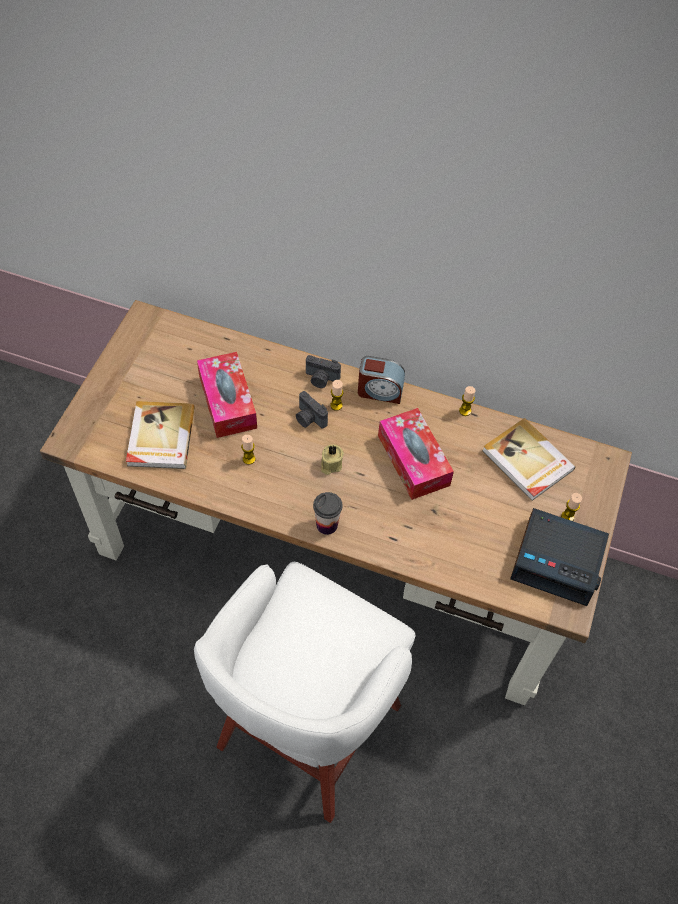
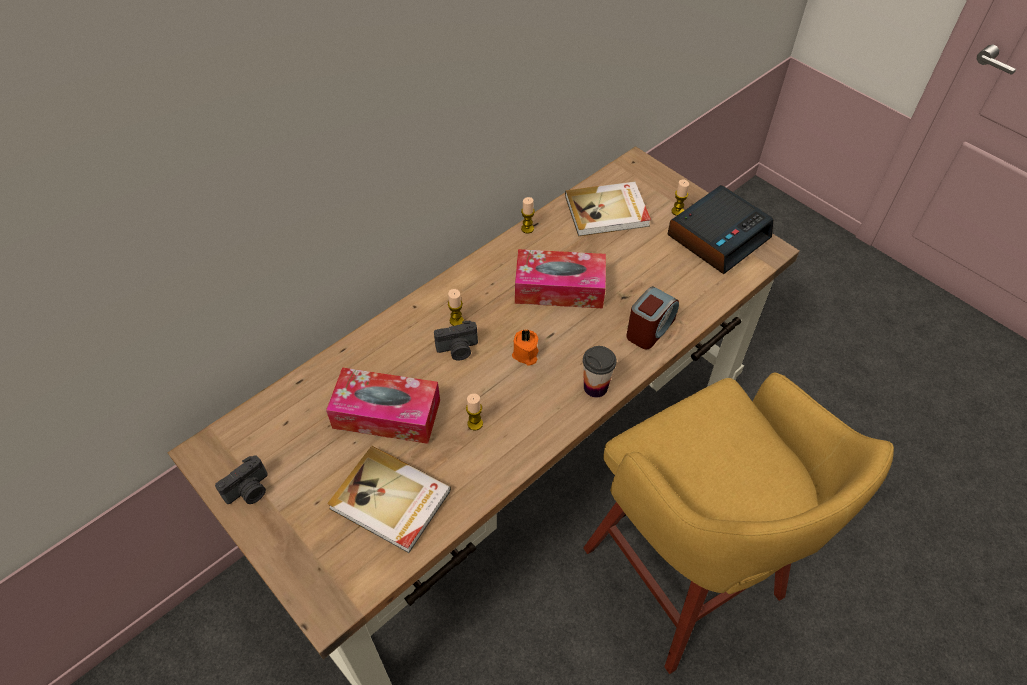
camera: 60 degrees left, 5 degrees down
white stool [194,562,416,823] -> yellow stool [583,373,894,674]
camera [306,355,341,388] -> camera moved to [215,455,268,504]
beige candle [321,445,344,475] -> orange candle [512,330,539,366]
alarm clock [358,356,405,404] -> alarm clock moved to [626,286,679,349]

